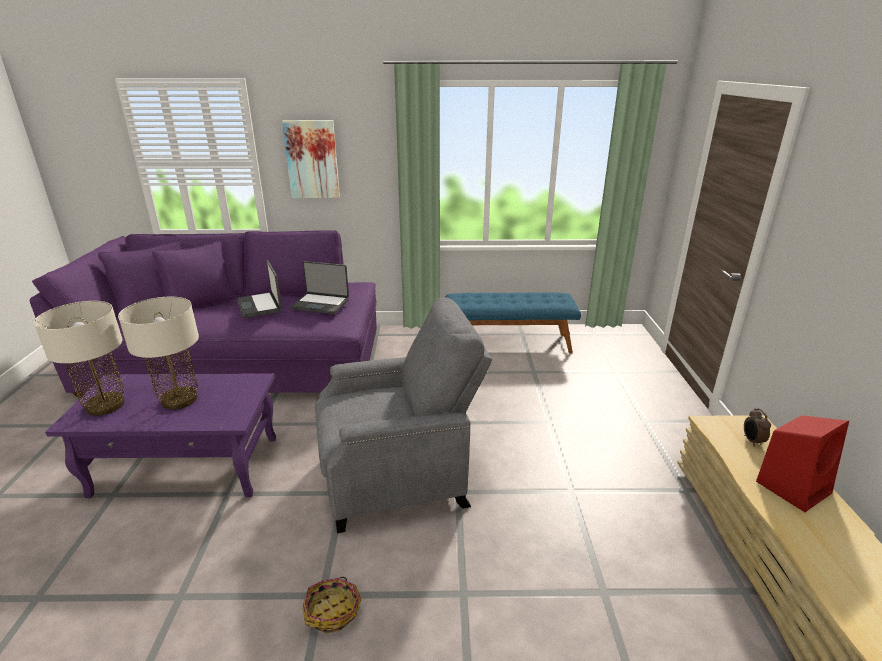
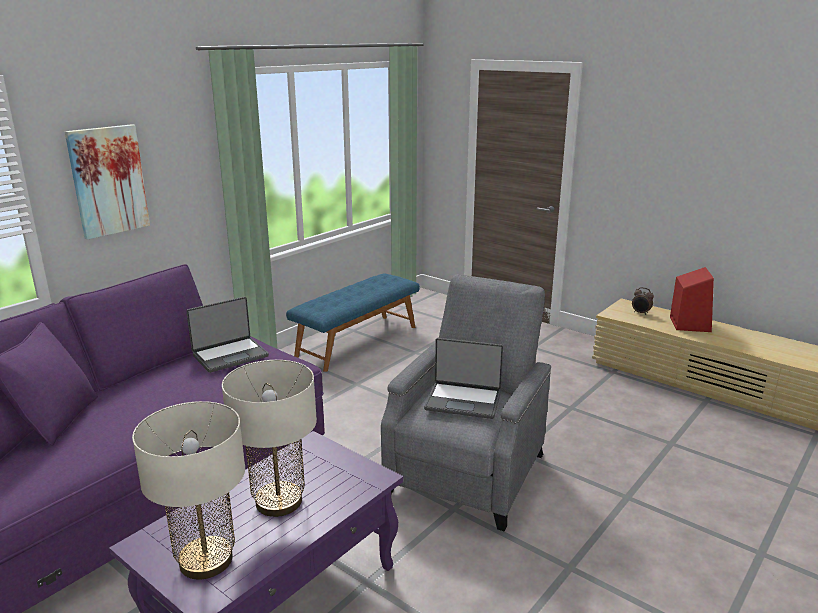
camera: 50 degrees left, 5 degrees down
laptop [236,260,282,318] -> laptop moved to [424,338,503,419]
basket [302,577,361,633] -> none

